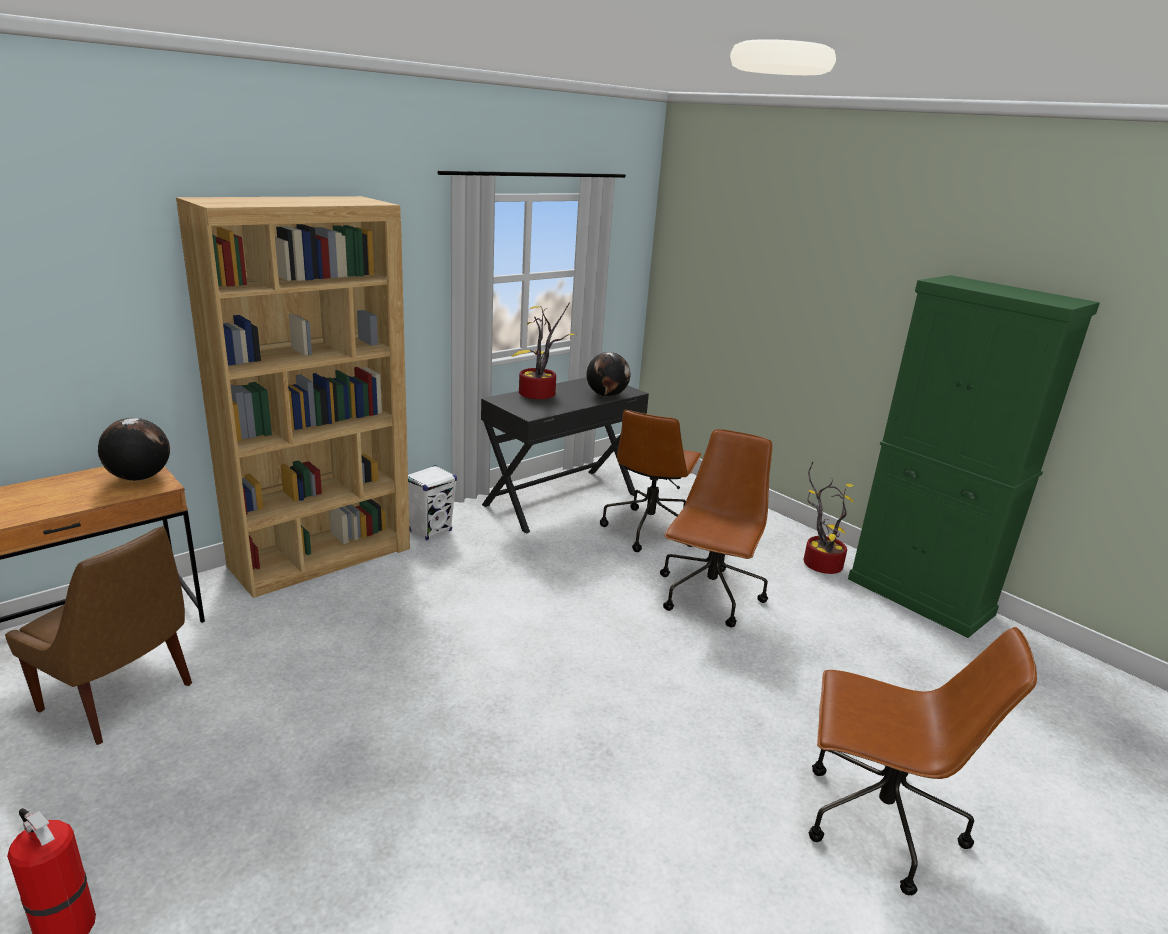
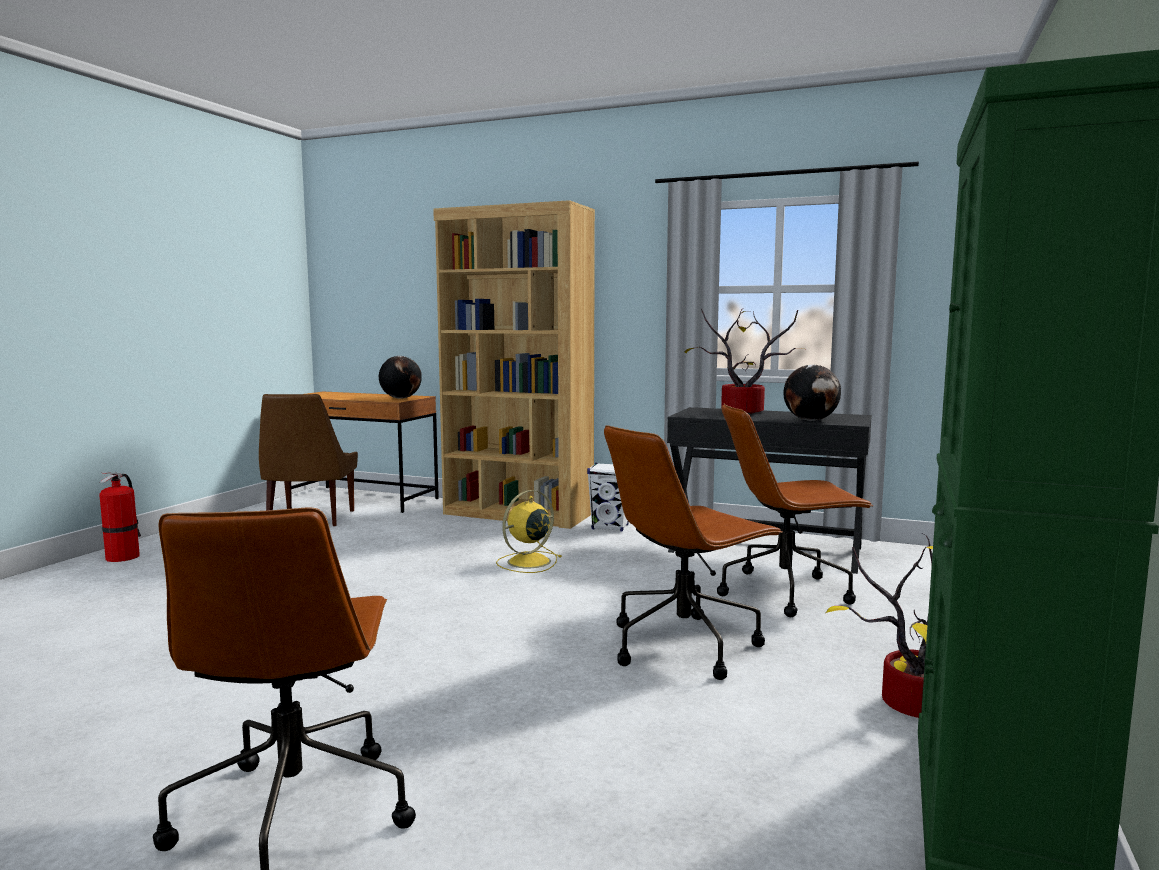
camera: 65 degrees right, 15 degrees down
brown office chair [660,429,773,628] -> brown office chair turned 150 degrees clockwise [604,425,783,680]
none -> yellow fan [496,490,562,573]

